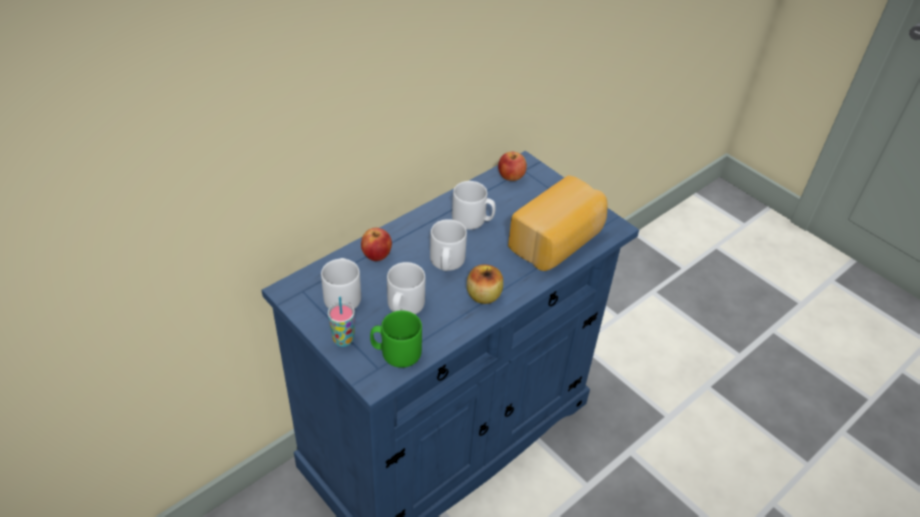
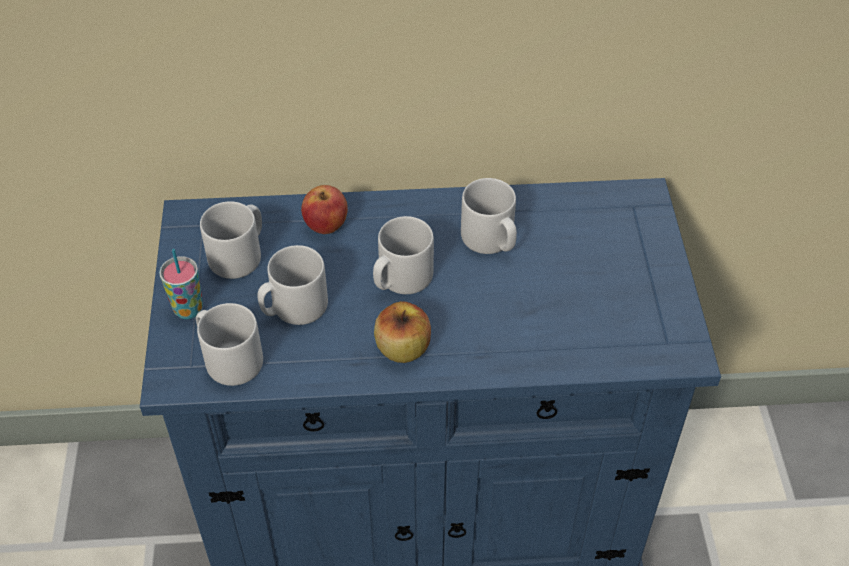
camera: 40 degrees right, 5 degrees up
green mug [370,310,422,368] -> grey mug [196,303,263,386]
apple [498,151,527,181] -> none
bread [508,175,607,271] -> none

